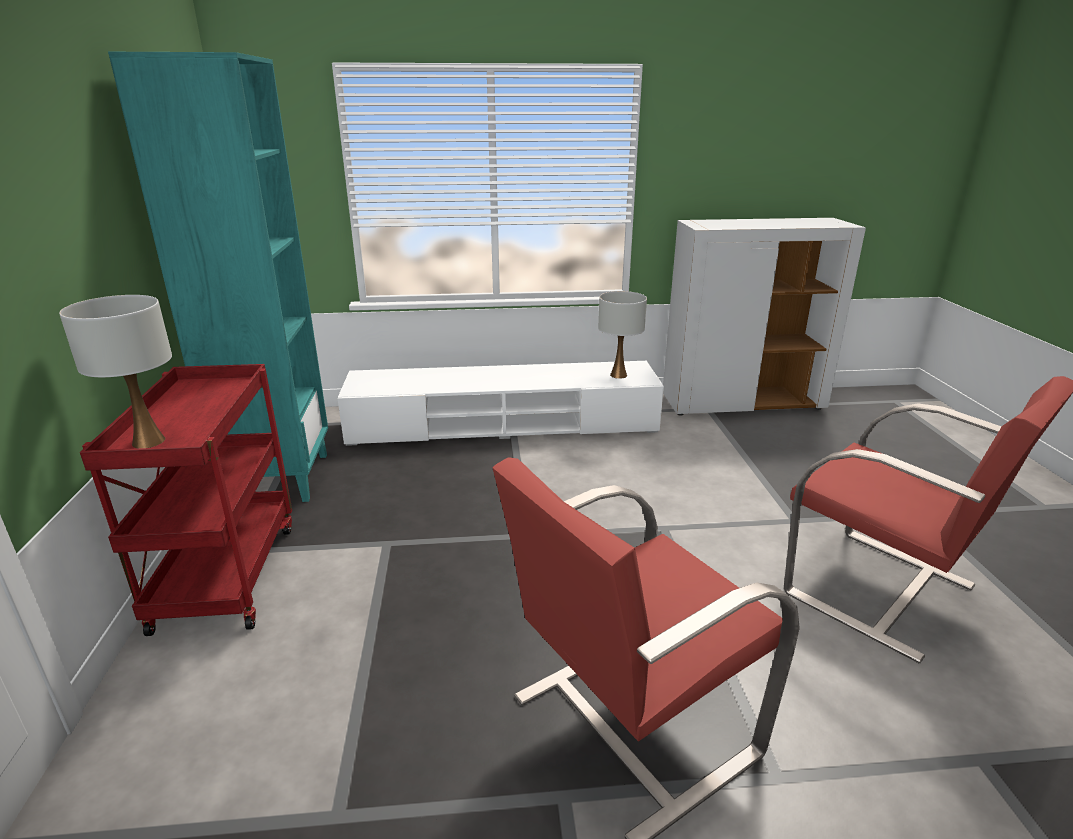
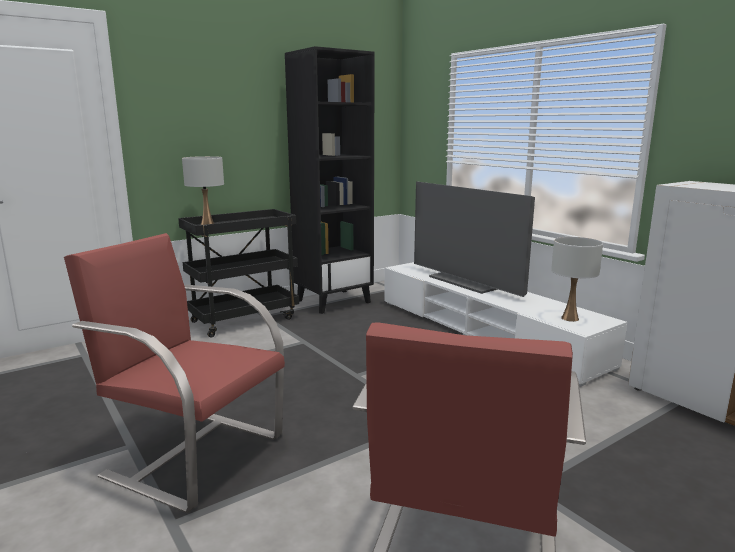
camera: 60 degrees right, 10 degrees down
red cart [80,364,292,636] -> black cart [178,209,299,338]
turquoise bookcase [108,52,328,502] -> black bookcase [285,46,375,314]
none -> television [414,182,535,297]

